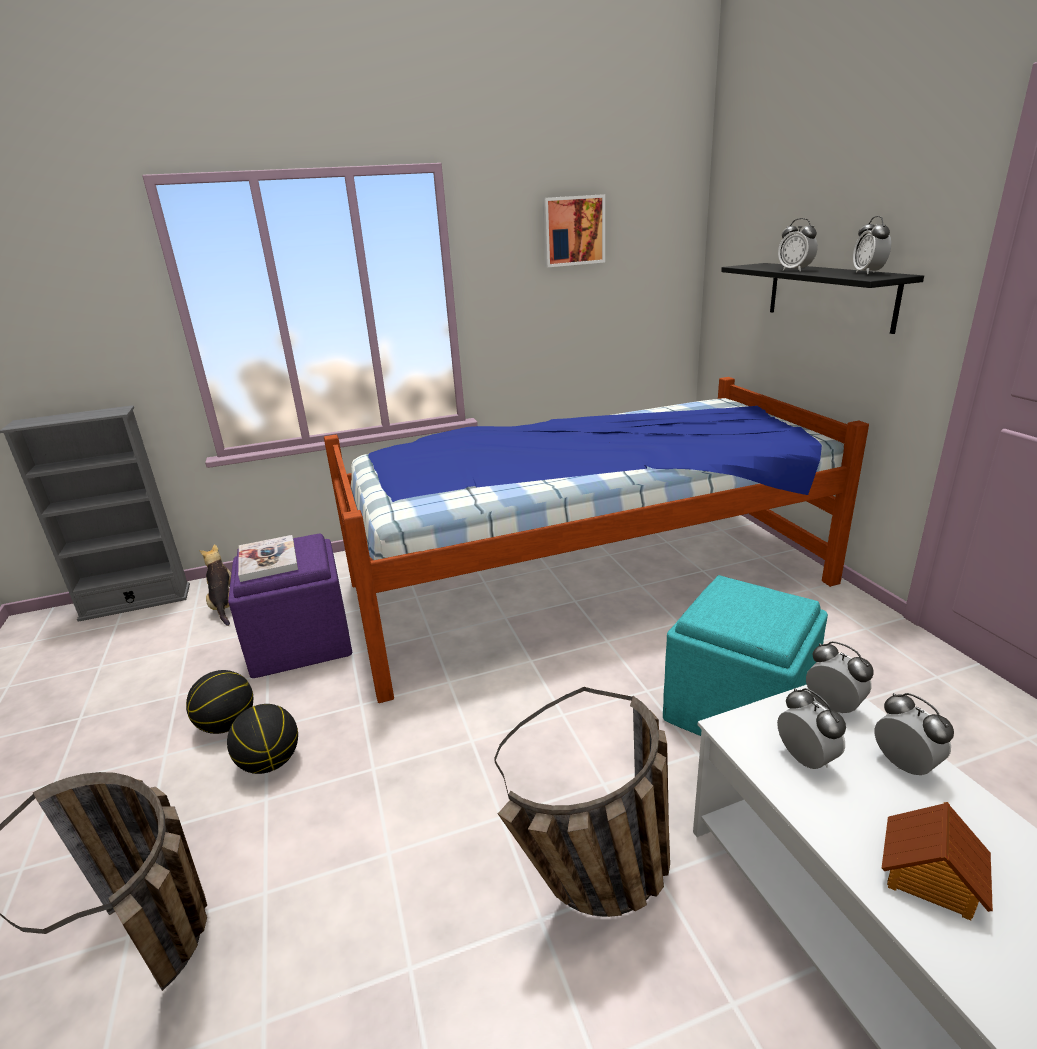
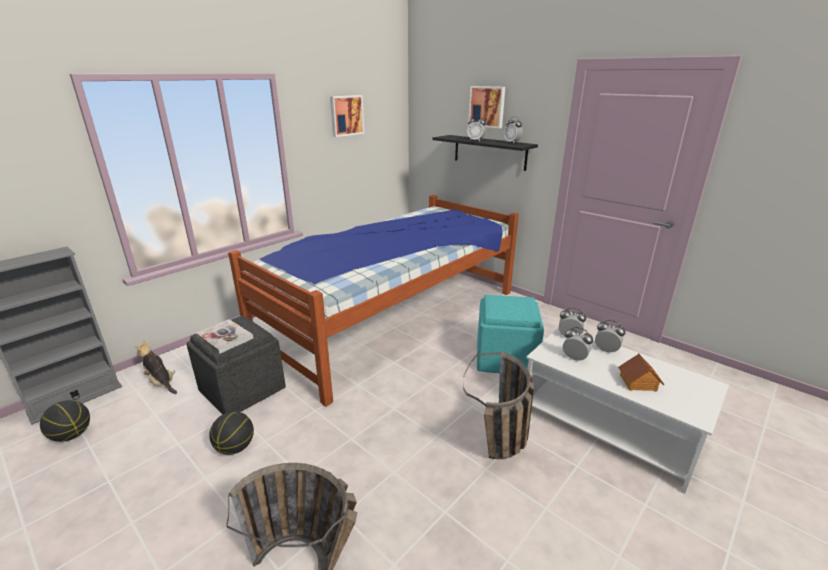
camera: 30 degrees left, 0 degrees up
basketball [227,704,298,774] -> basketball moved to [40,400,90,442]
purple ottoman [228,533,352,678] -> grey ottoman [187,316,286,414]
none -> picture [468,86,505,129]

